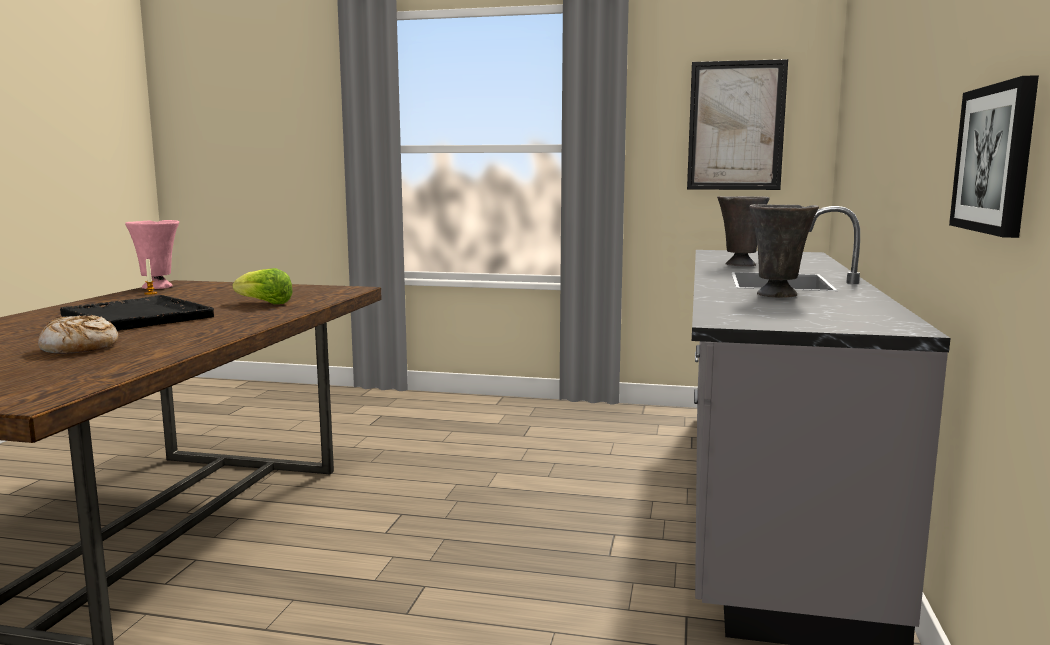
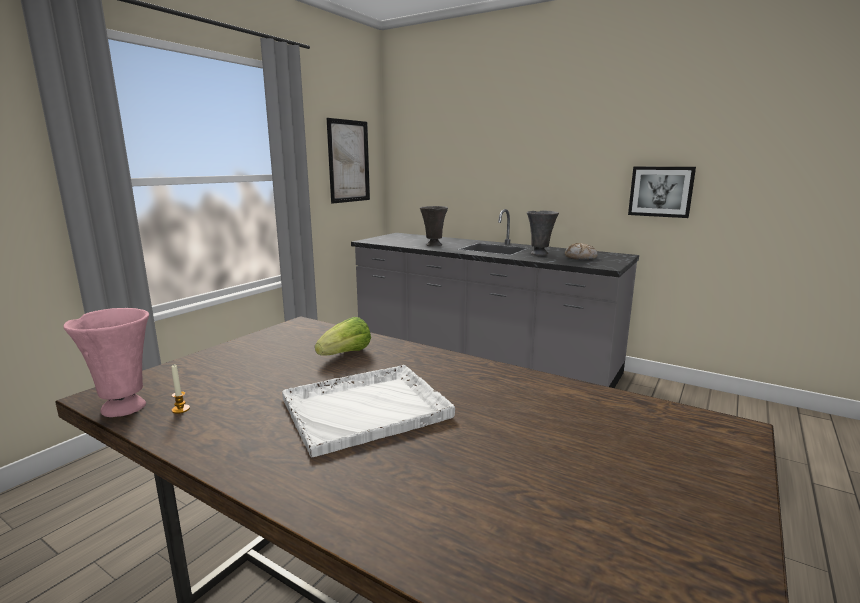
camera: 70 degrees left, 5 degrees up
bread [38,315,118,354] -> bread moved to [565,243,597,259]
black tray [60,295,214,331] -> white tray [282,365,455,457]

